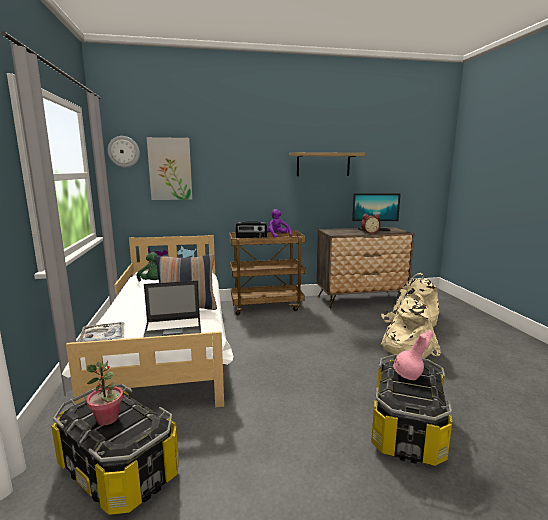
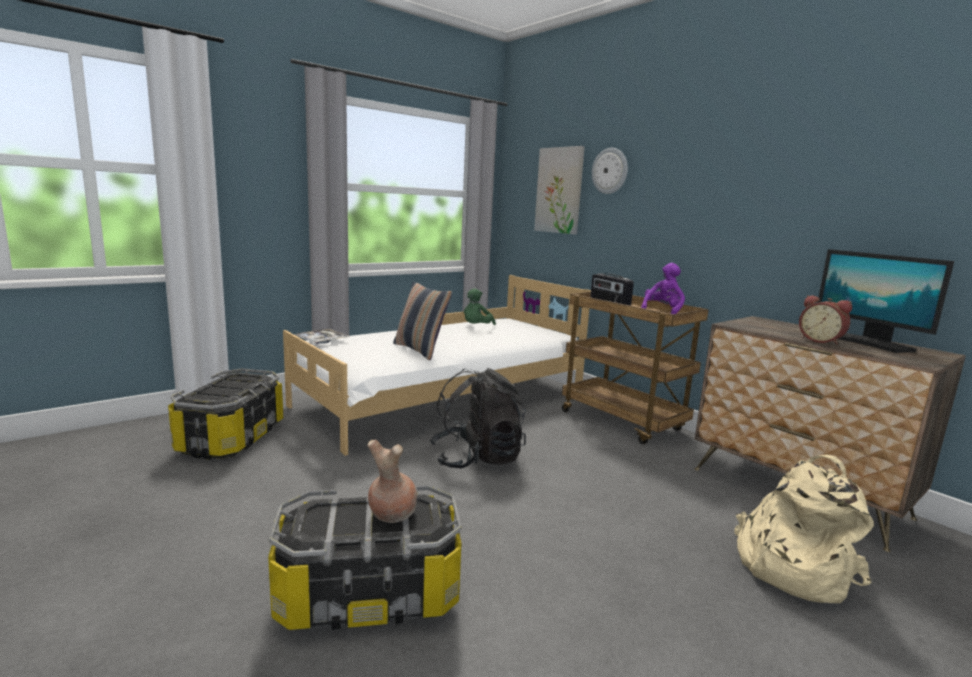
camera: 60 degrees right, 0 degrees up
potted plant [87,361,123,425] -> none
wall clock [107,136,140,168] -> wall clock moved to [592,148,628,194]
laptop [143,280,201,337] -> none
shelf [289,152,365,176] -> none
beige backpack [381,293,441,359] -> none
pink vase [393,329,434,380] -> brown vase [367,440,417,523]
none -> black backpack [430,368,526,468]

